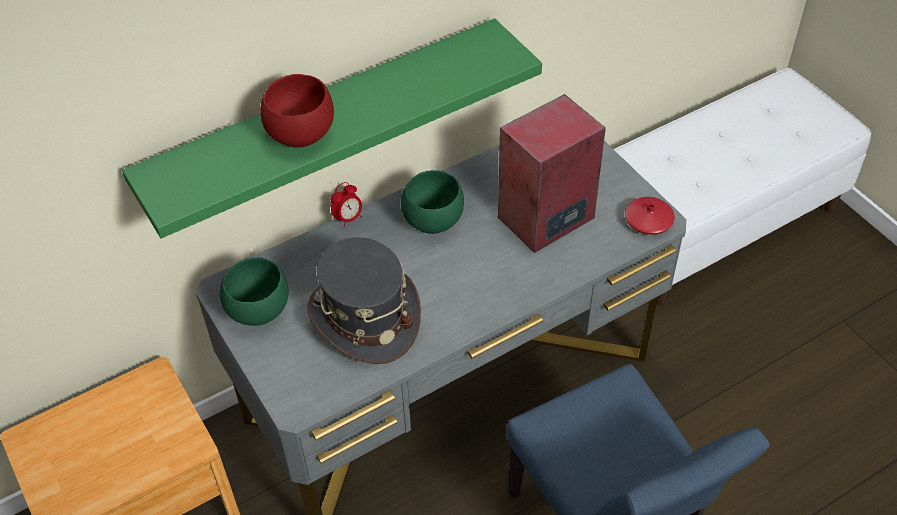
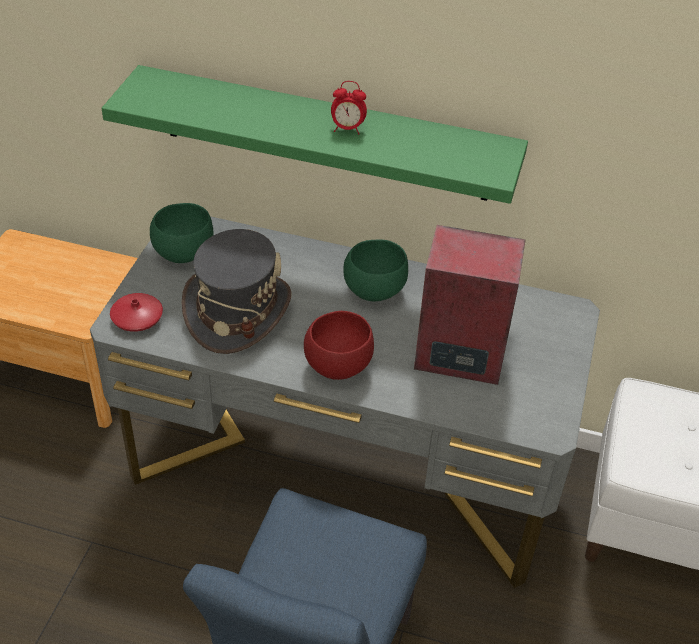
camera: 45 degrees right, 5 degrees down
red bowl [260,74,334,148] -> red bowl moved to [304,311,374,380]
alarm clock [330,182,362,228] -> alarm clock moved to [331,81,367,134]
red vase [625,197,675,235] -> red vase moved to [110,293,163,332]

